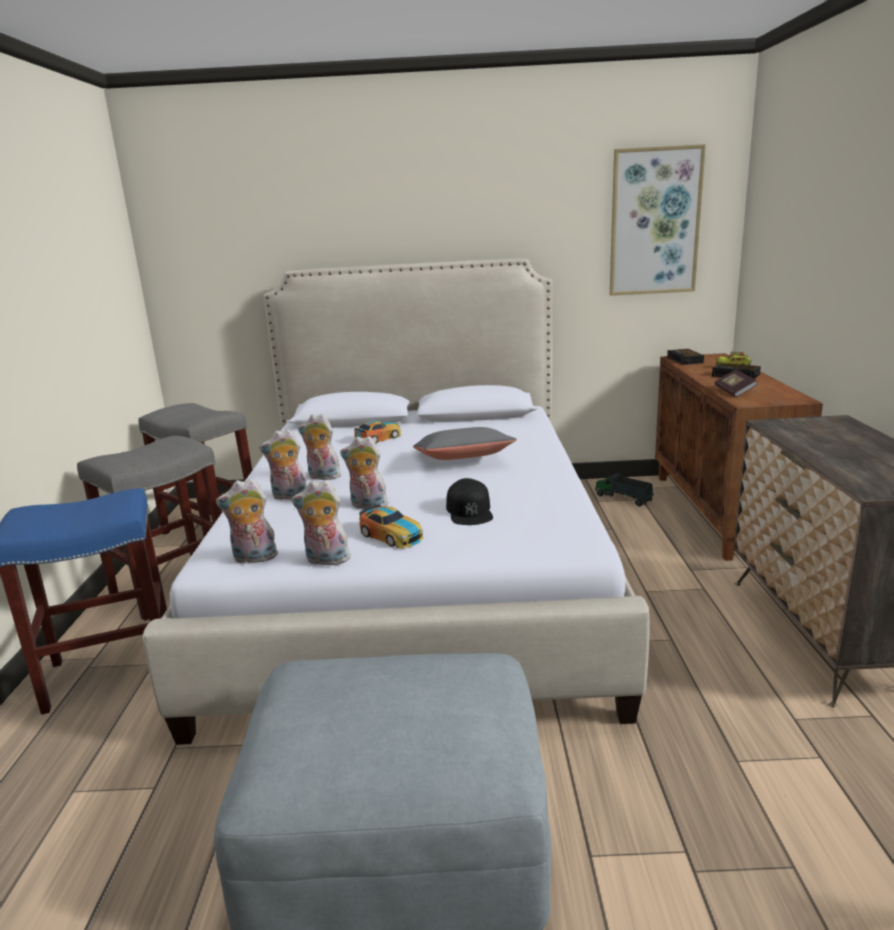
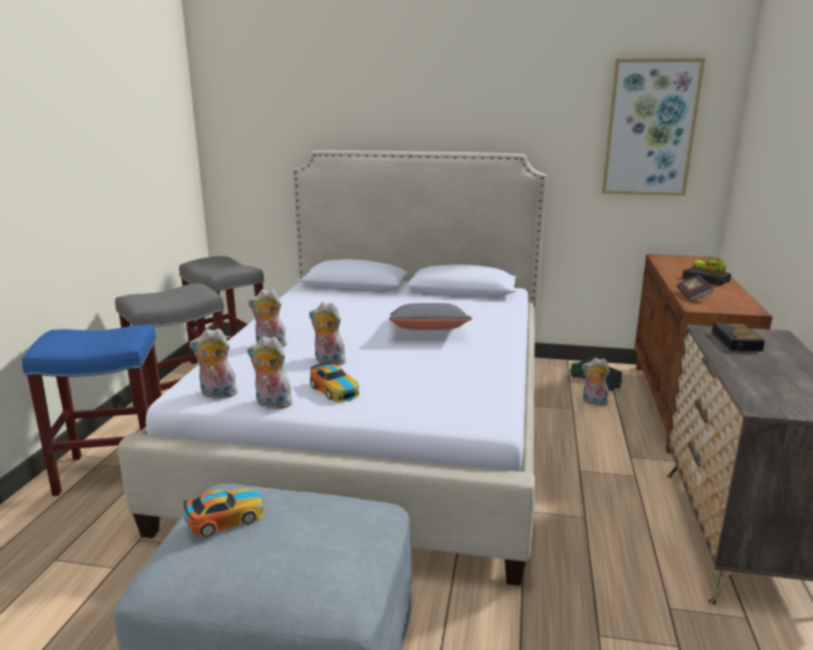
camera: 10 degrees right, 0 degrees up
plush toy [298,414,343,480] -> plush toy moved to [581,358,610,406]
toy car [354,420,401,443] -> toy car moved to [183,488,264,537]
black cap [446,478,493,525] -> none
alarm clock [667,349,704,365] -> alarm clock moved to [712,323,765,351]

